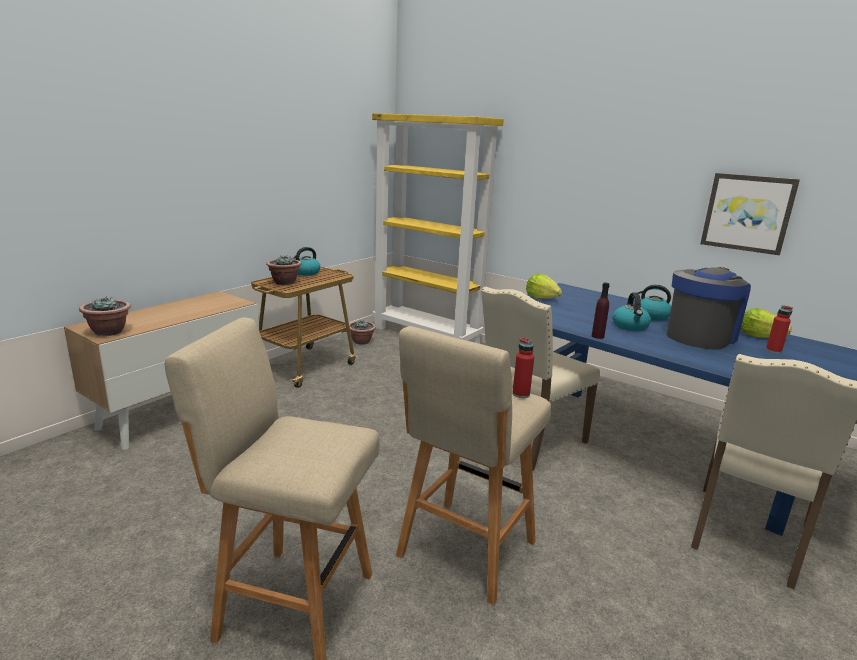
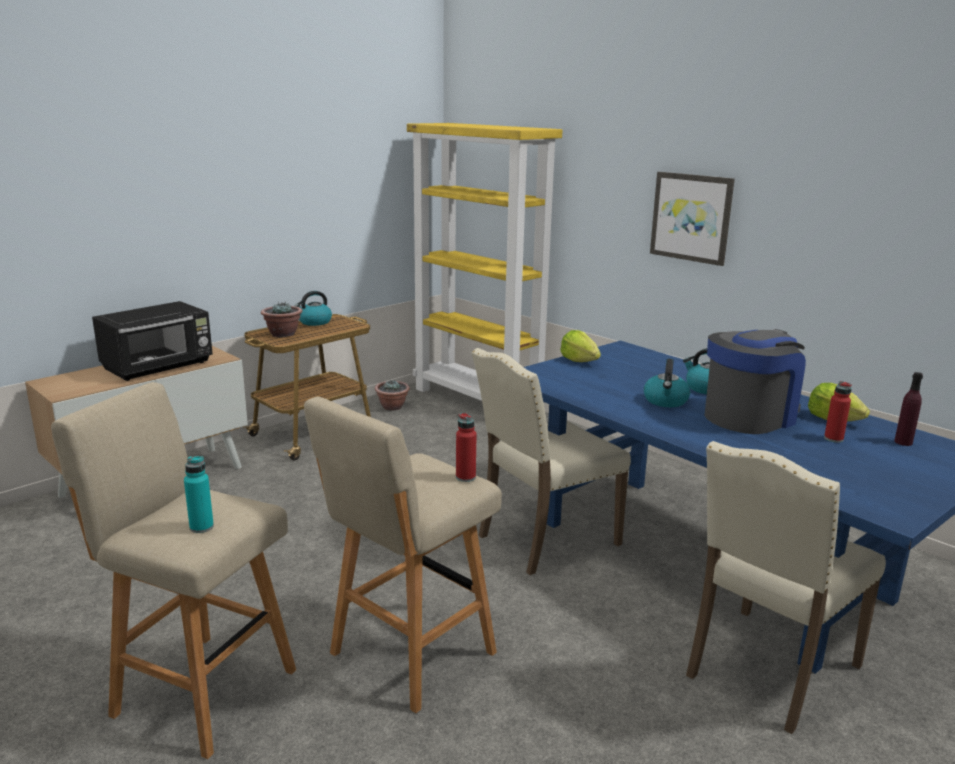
camera: 10 degrees right, 0 degrees up
potted plant [79,296,131,336] -> none
purple bottle [592,283,610,339] -> purple bottle moved to [894,372,923,446]
picture [700,173,800,255] -> picture moved to [650,172,735,266]
none -> black microwave [92,301,213,381]
none -> turquoise bottle [184,456,214,533]

